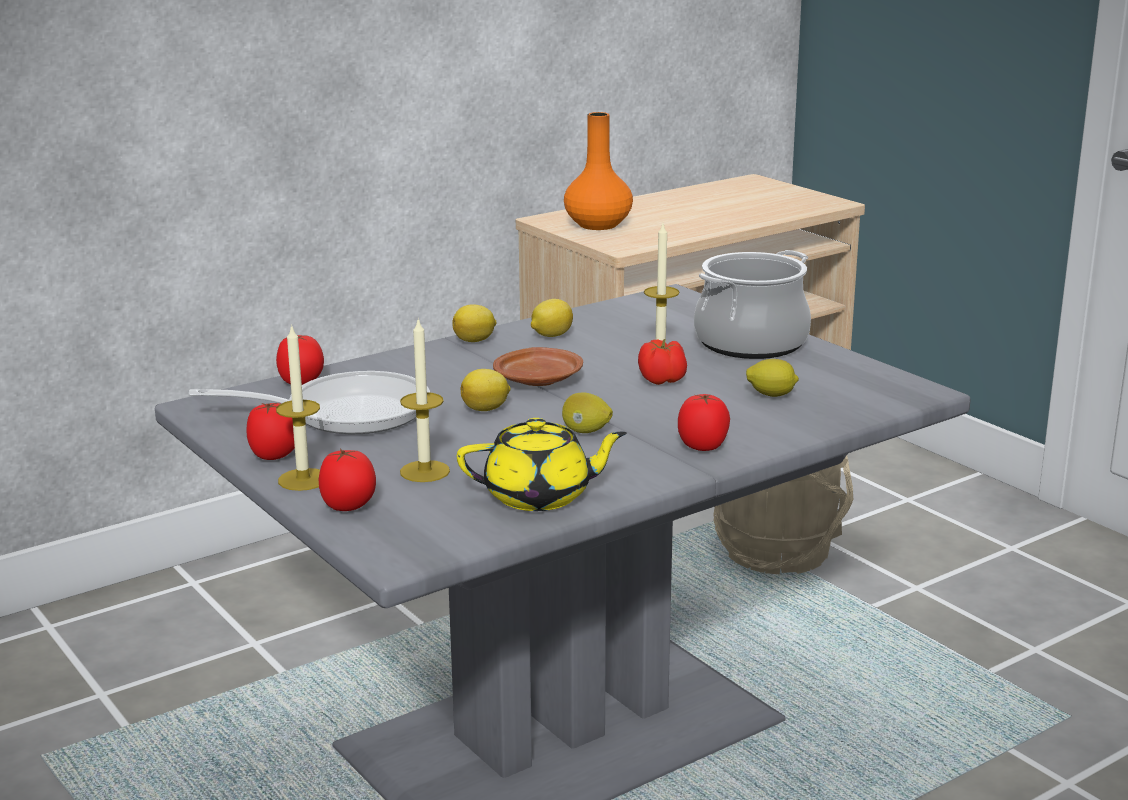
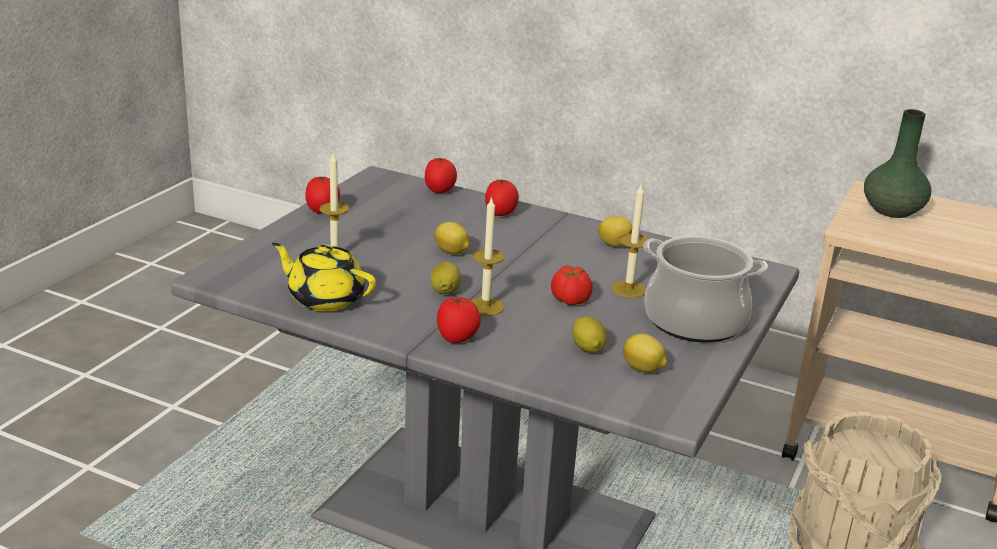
camera: 60 degrees right, 5 degrees up
frying pan [189,371,430,434] -> none
candle [276,324,320,491] -> candle moved to [471,197,504,316]
tomato [319,449,376,511] -> tomato moved to [485,180,519,216]
lemon [452,305,497,342] -> lemon moved to [623,334,667,373]
yellow teapot [457,418,627,511] -> yellow teapot turned 150 degrees clockwise [272,243,376,311]
brown plate [493,347,583,386] -> none
orange vase [564,112,633,230] -> green vase [864,109,932,218]

